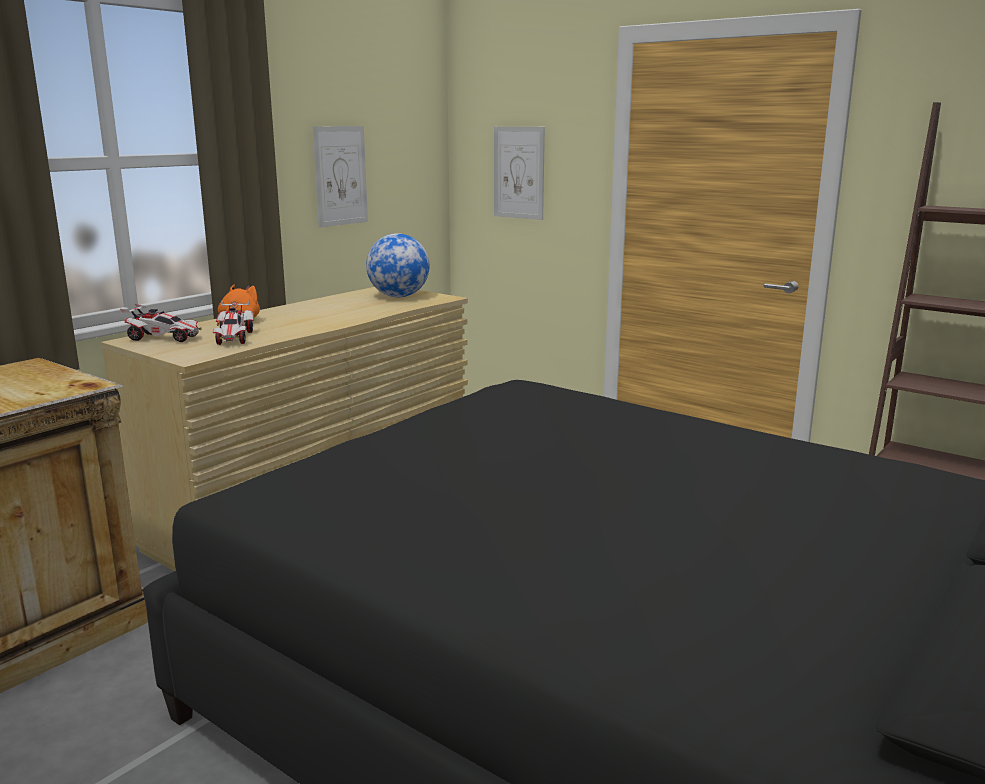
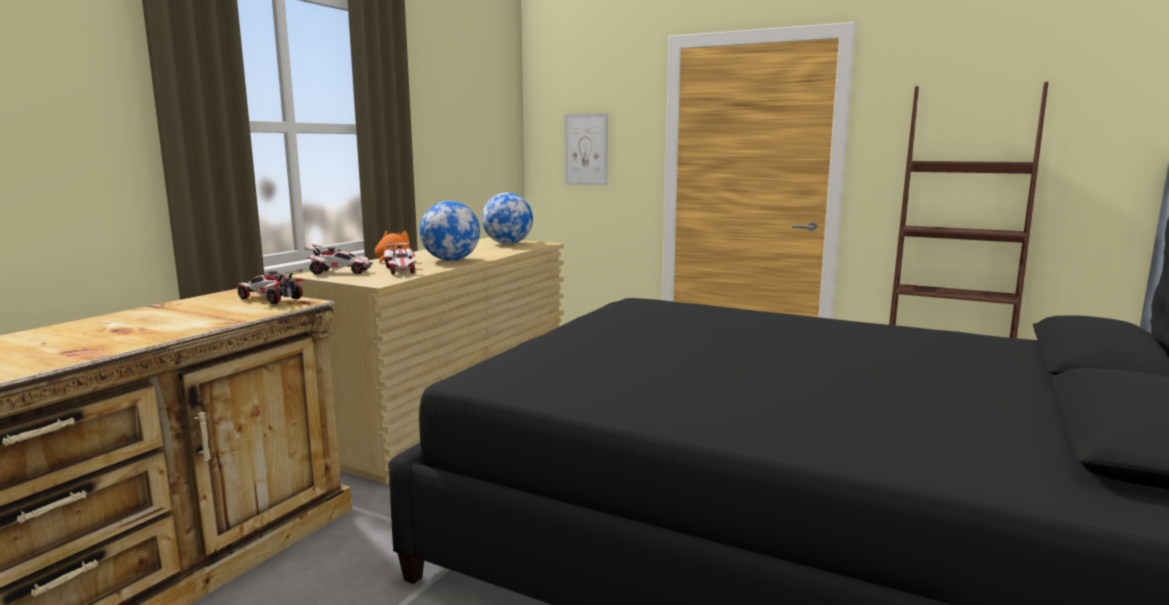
camera: 10 degrees left, 5 degrees down
picture [313,126,368,227] -> none
none -> toy car [235,269,303,304]
none -> globe [419,201,480,261]

